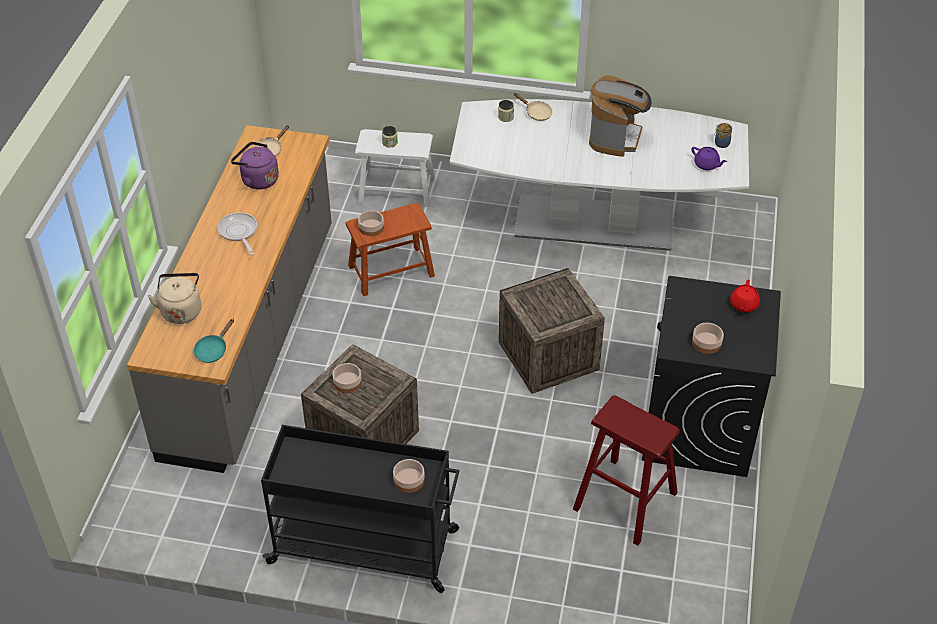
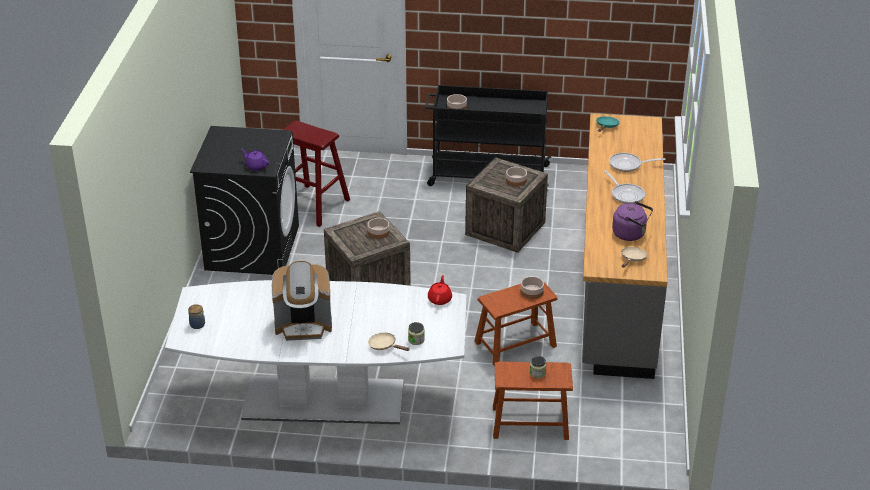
camera: 175 degrees right, 10 degrees down
beige kettle [148,273,201,324] -> none
white stool [355,129,435,207] -> brown stool [493,361,573,440]
coffee machine [589,75,652,157] -> coffee machine turned 105 degrees counterclockwise [272,261,332,341]
purple teapot [691,147,727,170] -> purple teapot moved to [241,149,269,170]
bowl [692,323,724,354] -> bowl moved to [367,218,390,239]
red teapot [730,280,760,312] -> red teapot moved to [428,275,452,305]
none -> frying pan [609,153,665,172]

